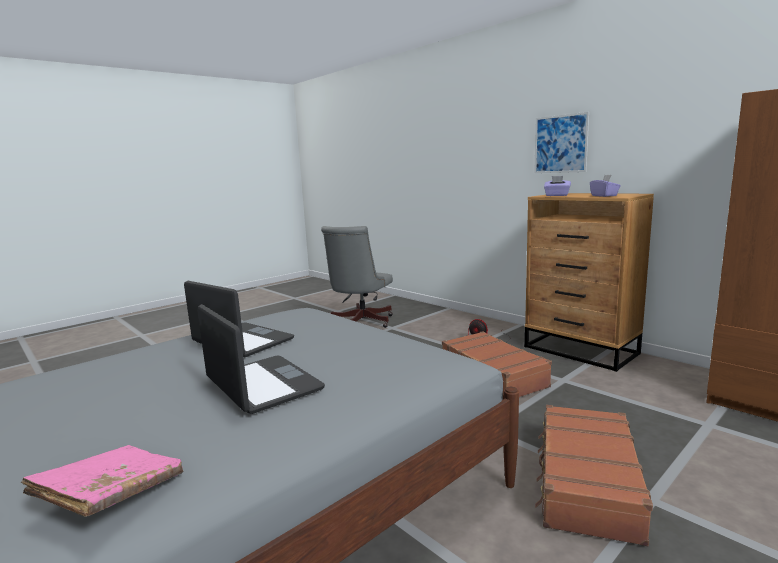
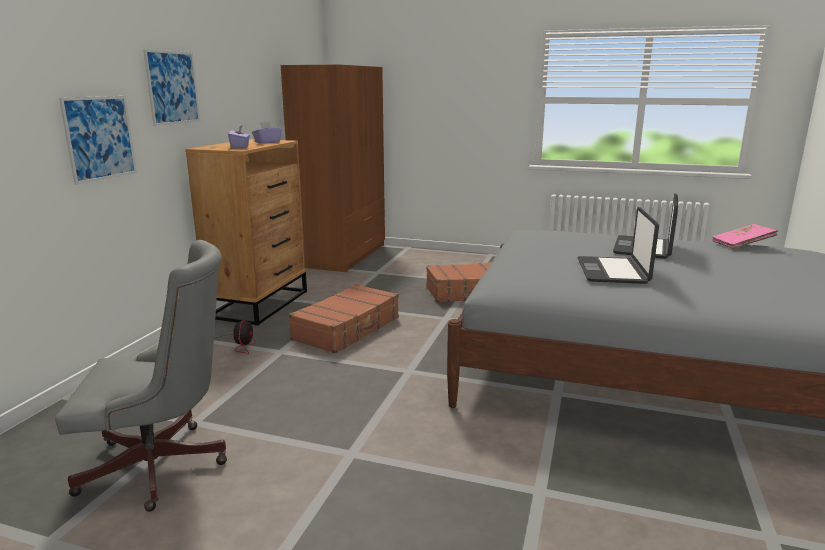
camera: 120 degrees left, 5 degrees up
none -> picture [59,96,137,185]

